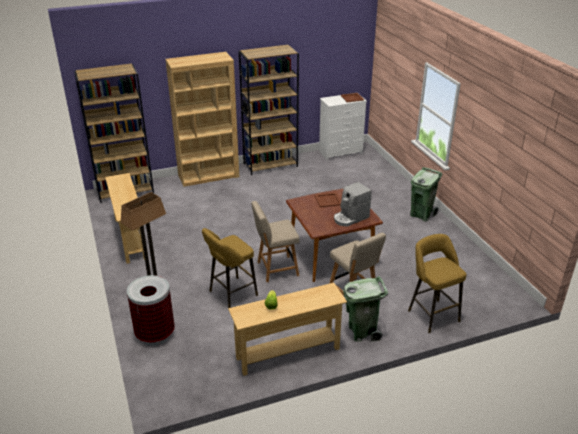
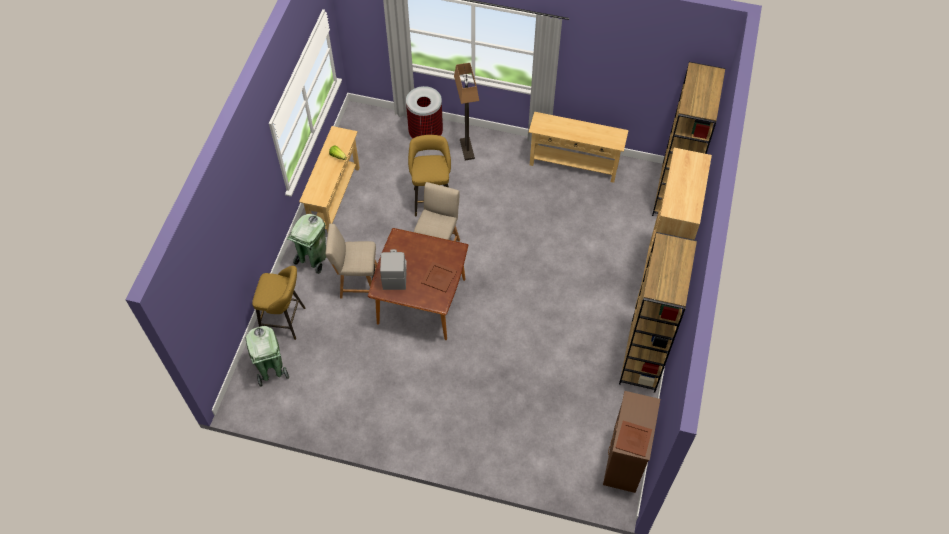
camera: 125 degrees right, 25 degrees up
white dresser [319,94,367,160] -> brown dresser [603,391,660,493]
green trash can [410,167,443,222] -> green trash can moved to [246,326,289,387]

